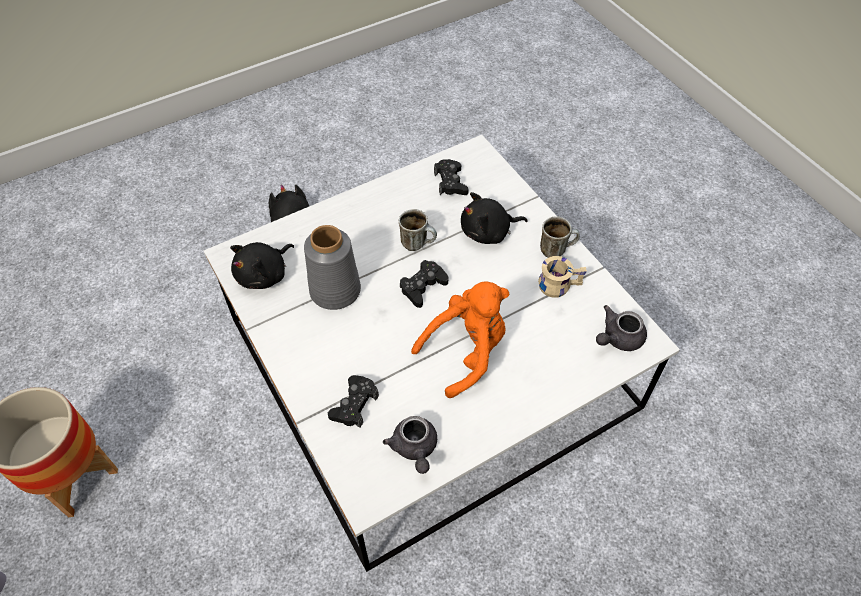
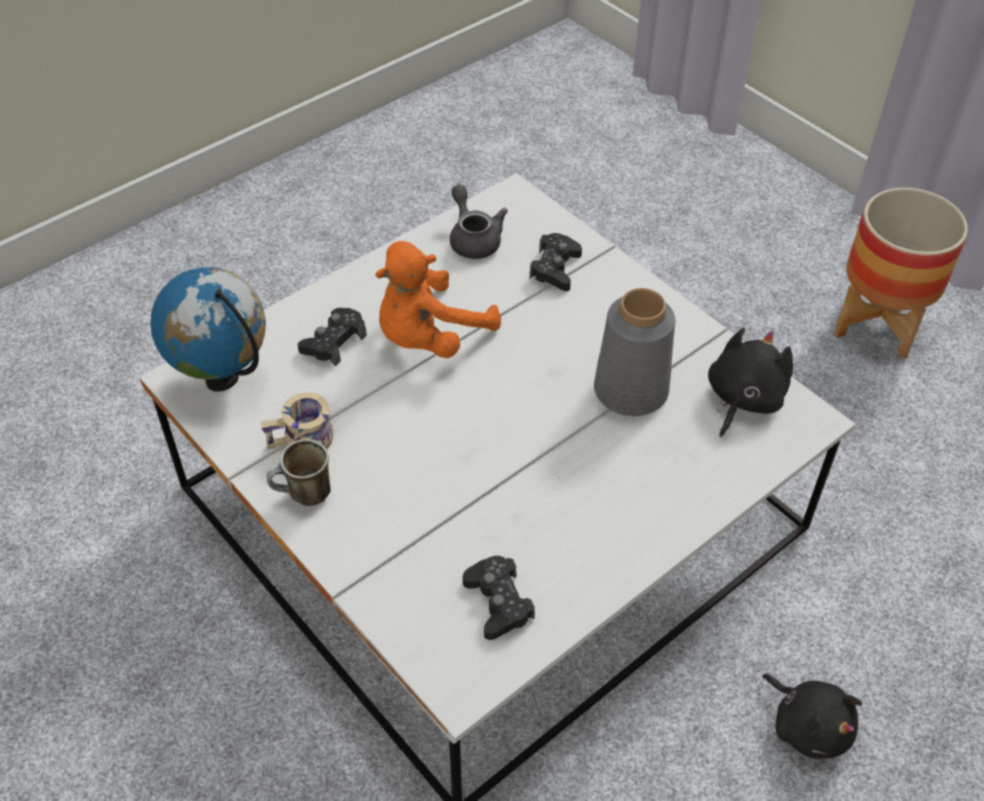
camera: 170 degrees right, 5 degrees down
mug [399,209,437,251] -> none
black game controller [400,260,448,308] -> black game controller moved to [298,308,367,366]
black plush toy [461,192,528,244] -> none
grey teapot [596,305,647,351] -> globe [151,267,266,391]

